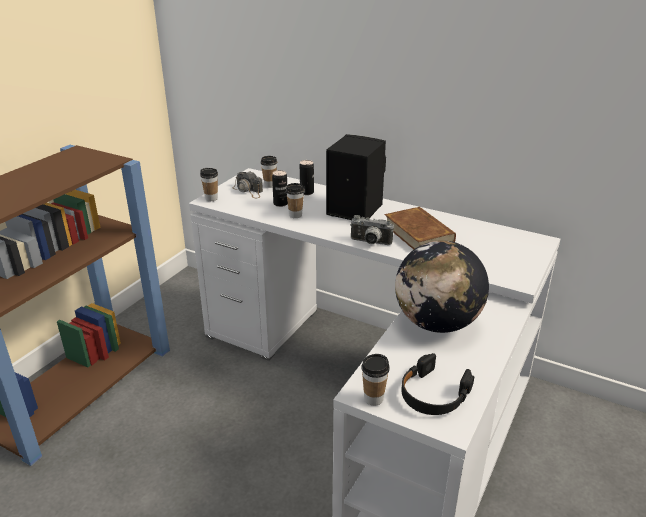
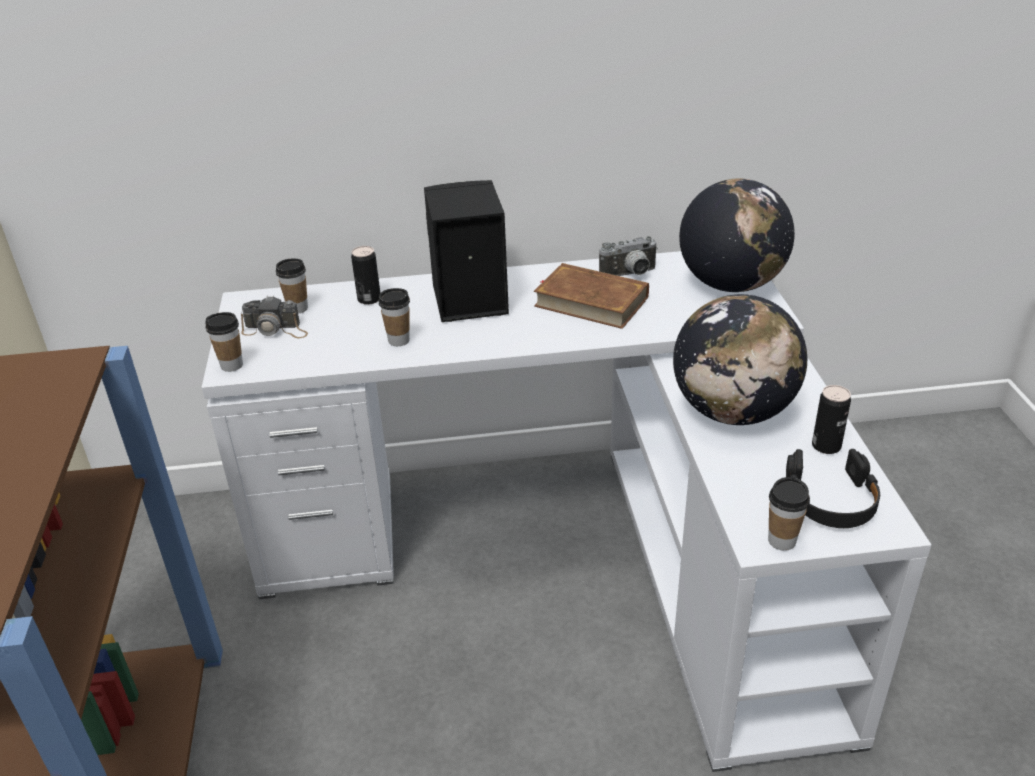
camera: 35 degrees left, 5 degrees up
can [272,170,288,207] -> can moved to [812,385,851,454]
camera [350,215,394,245] -> camera moved to [599,236,658,276]
none -> globe [679,179,795,292]

